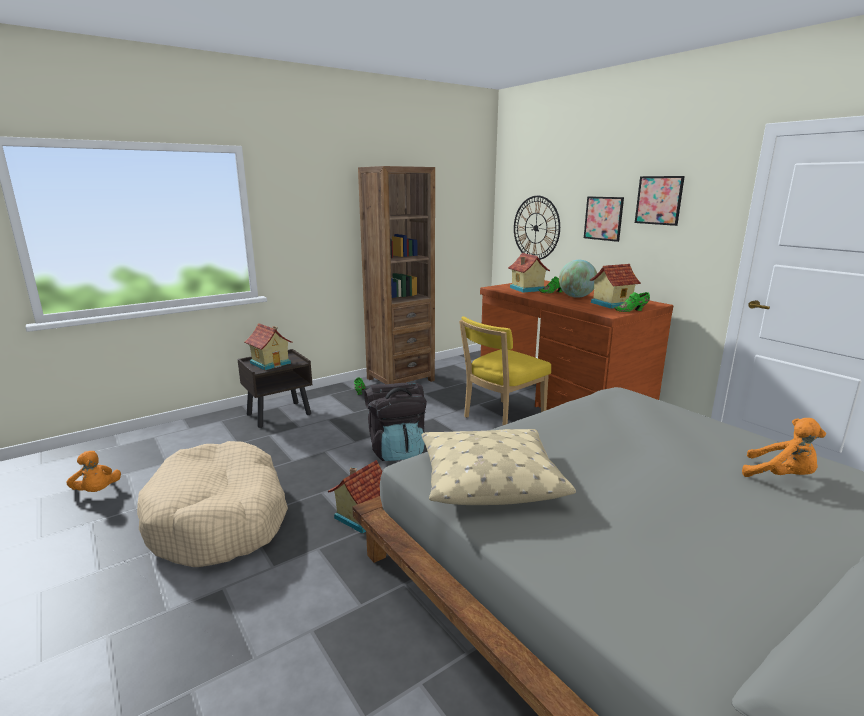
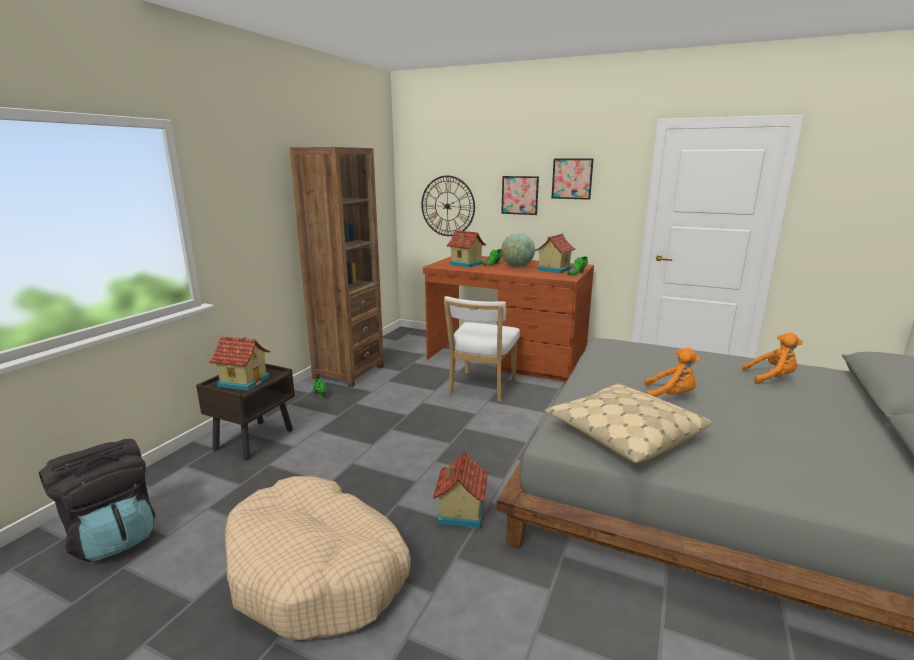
camera: 30 degrees left, 0 degrees up
orange plush toy [66,451,121,492] -> orange plush toy moved to [645,348,700,397]
black backpack [364,383,427,461] -> black backpack moved to [39,439,156,562]
yellow chair [459,316,551,425] -> white chair [444,296,520,402]

